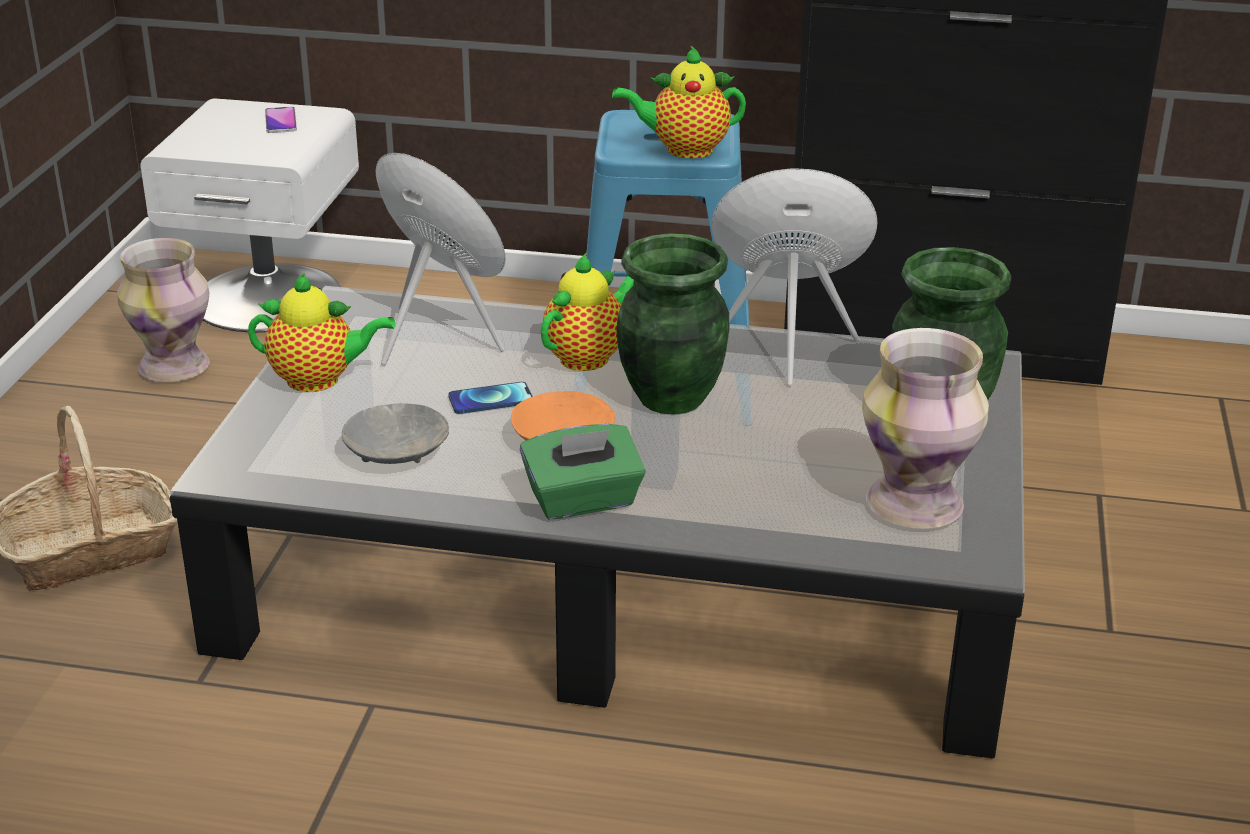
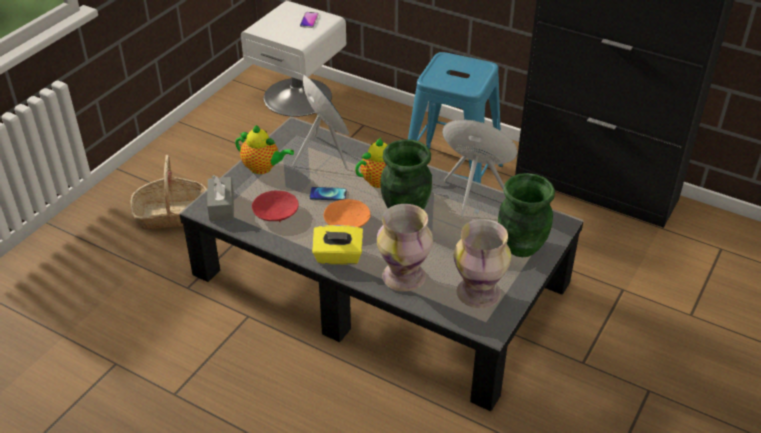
camera: 20 degrees right, 10 degrees up
vase [117,238,210,382] -> vase moved to [377,204,433,292]
grey bowl [342,403,449,464] -> red bowl [252,190,299,222]
green tissue box [520,424,646,519] -> yellow tissue box [312,225,363,265]
teapot [612,45,746,159] -> none
none -> grey tissue box [207,175,234,221]

